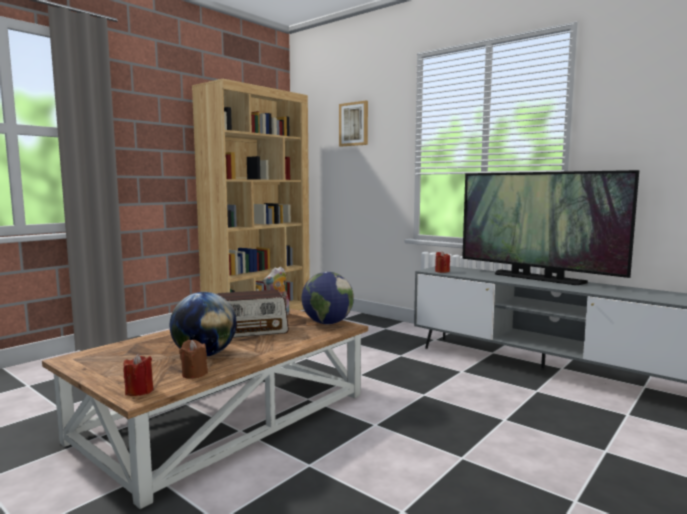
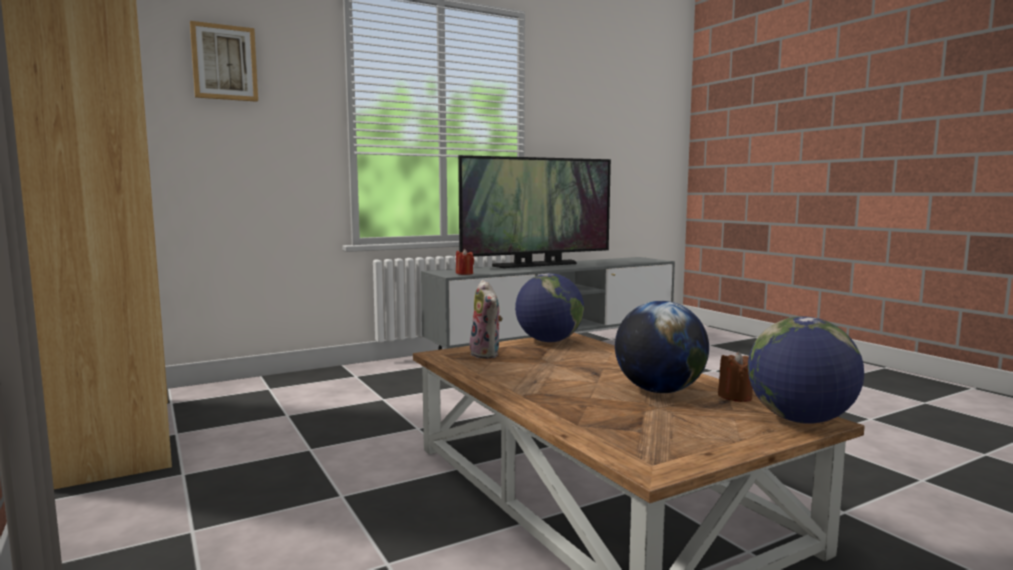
camera: 70 degrees left, 0 degrees up
red candle [124,354,153,396] -> globe [748,317,864,424]
radio [217,290,289,338] -> none

